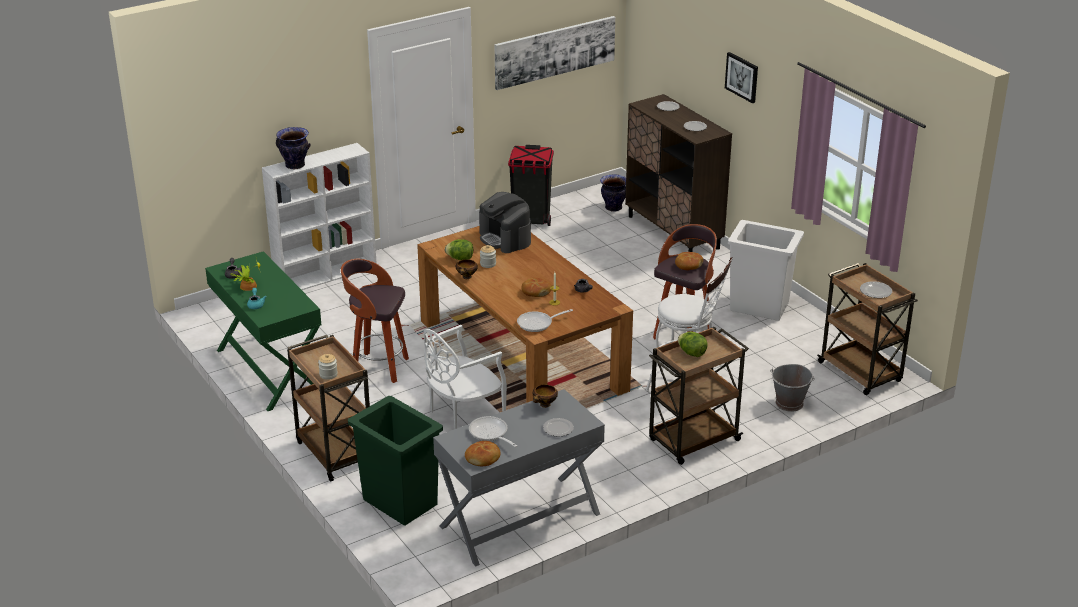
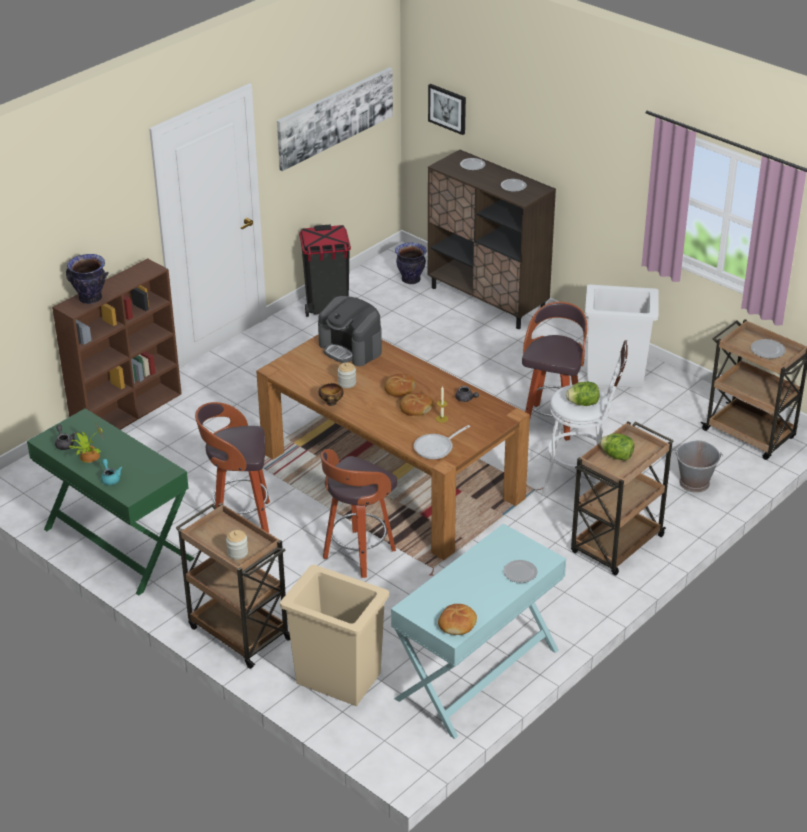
camera: 15 degrees left, 5 degrees up
white bookcase [262,143,377,290] -> brown bookcase [52,258,182,430]
green trash can [348,396,443,526] -> beige trash can [280,565,389,706]
white chair [423,325,507,429] -> stool [321,449,397,578]
grey console table [433,389,605,566] -> turquoise console table [391,523,566,739]
lettuce [445,239,473,260] -> lettuce moved to [566,382,599,406]
frying pan [469,416,517,447] -> none
bowl [533,384,558,408] -> none
bread [675,252,703,270] -> bread moved to [384,374,415,397]
picture [725,52,758,103] -> picture moved to [428,84,466,135]

